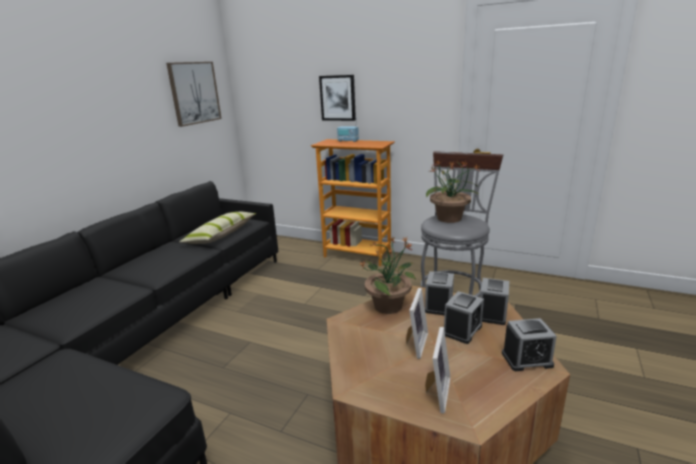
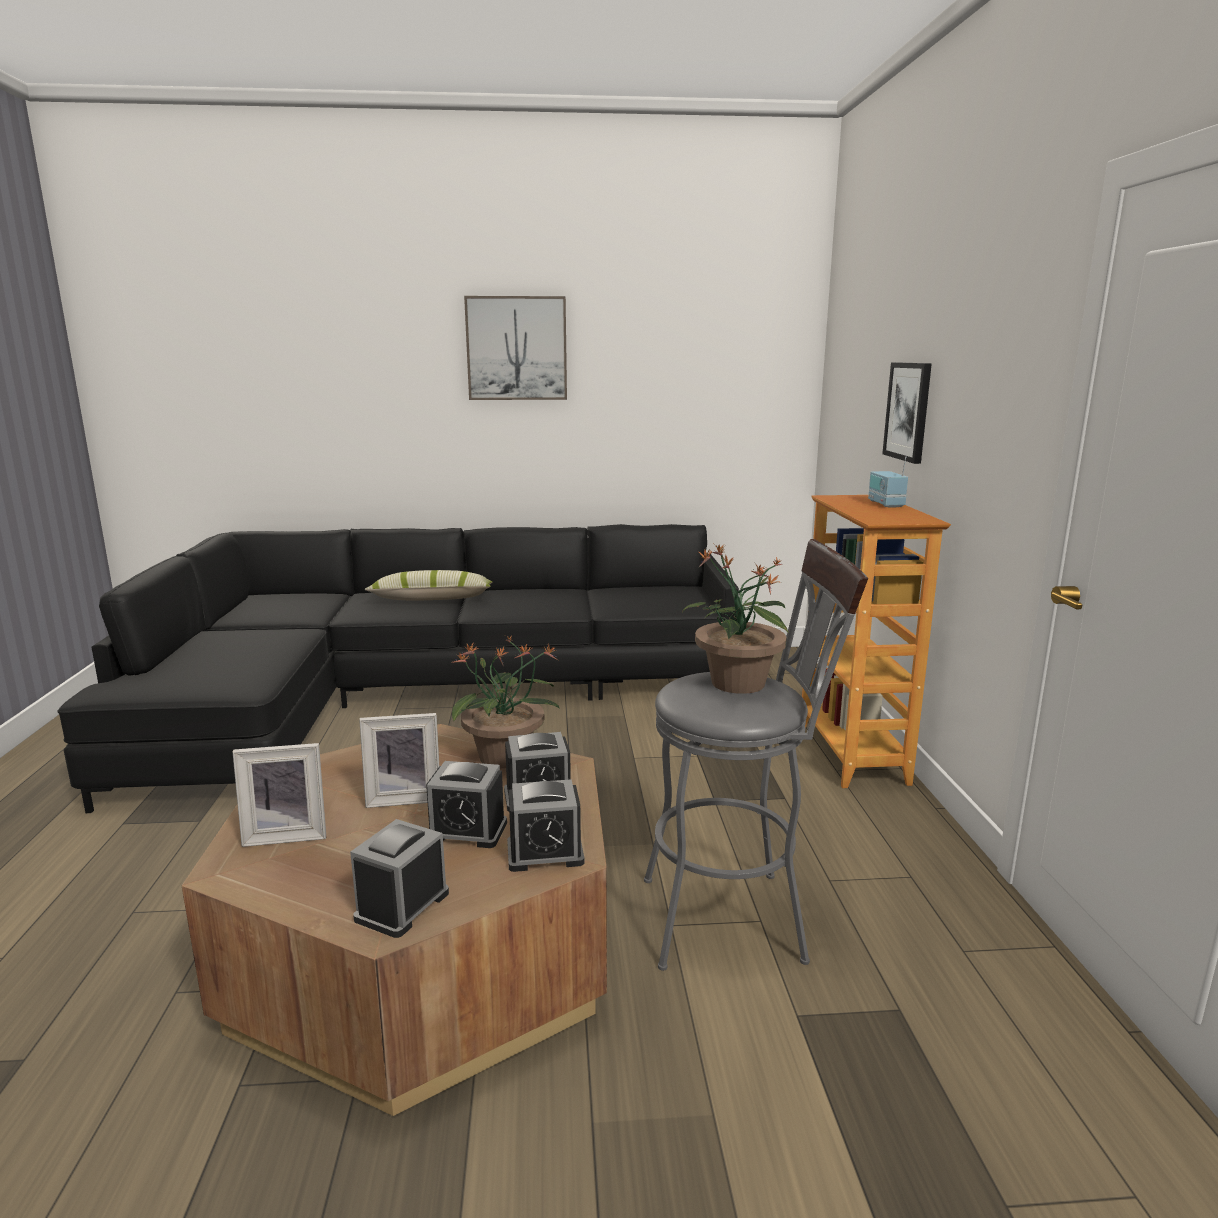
camera: 60 degrees right, 5 degrees down
picture [166,62,222,127] -> picture moved to [464,296,567,400]
pillow [179,212,256,244] -> pillow moved to [365,570,492,600]
alarm clock [502,318,557,371] -> alarm clock turned 60 degrees clockwise [350,819,449,938]

